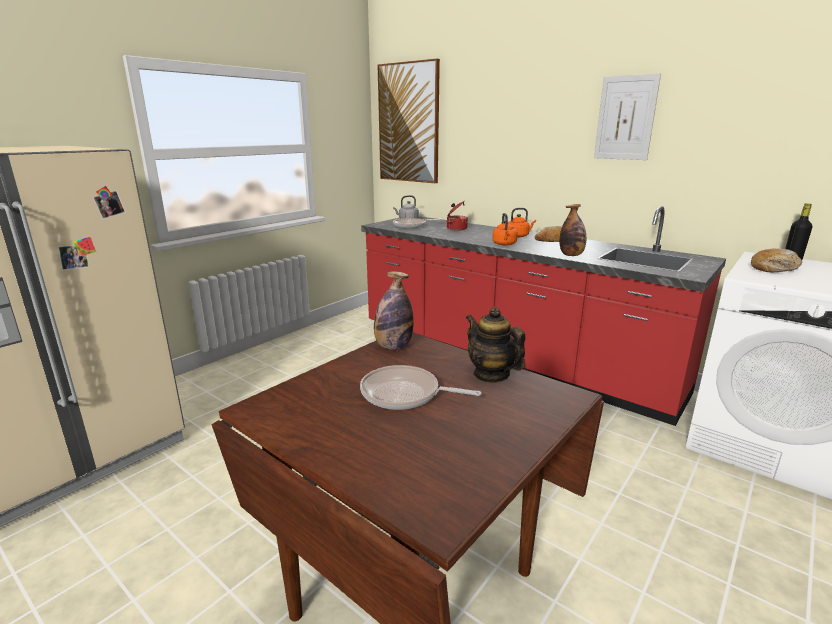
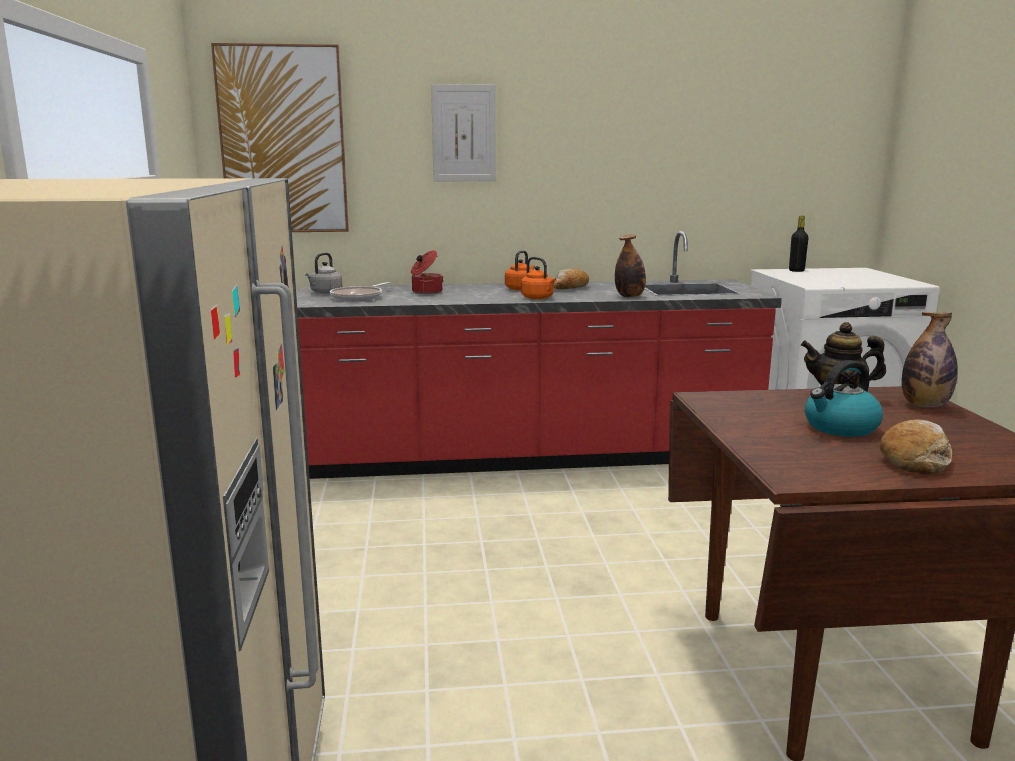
camera: 45 degrees left, 5 degrees down
frying pan [360,365,482,410] -> kettle [805,360,883,437]
bottle [374,271,414,350] -> bottle moved to [902,312,958,407]
picture [594,73,661,160] -> picture moved to [431,84,496,181]
bread [751,249,802,273] -> bread moved to [879,419,952,475]

